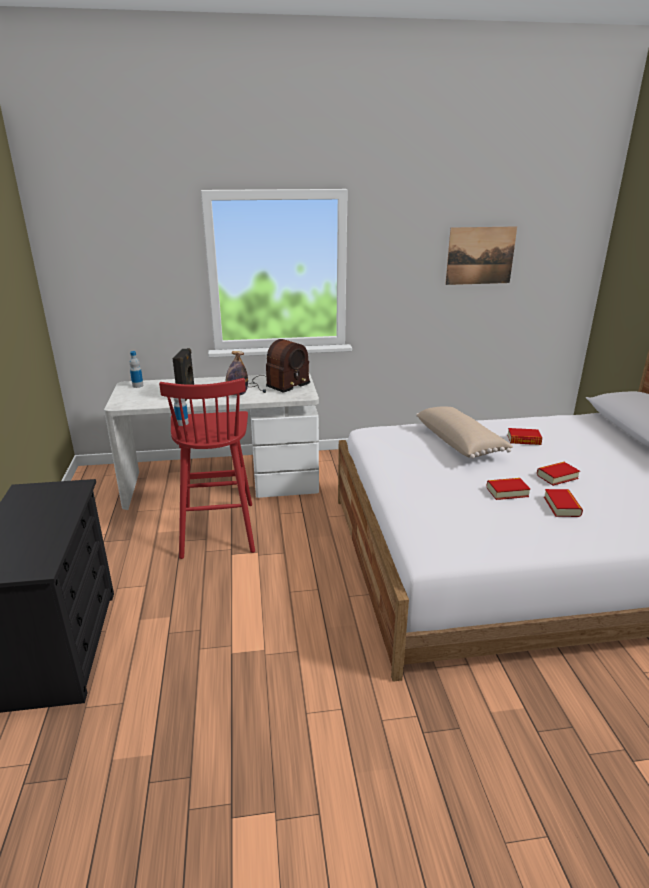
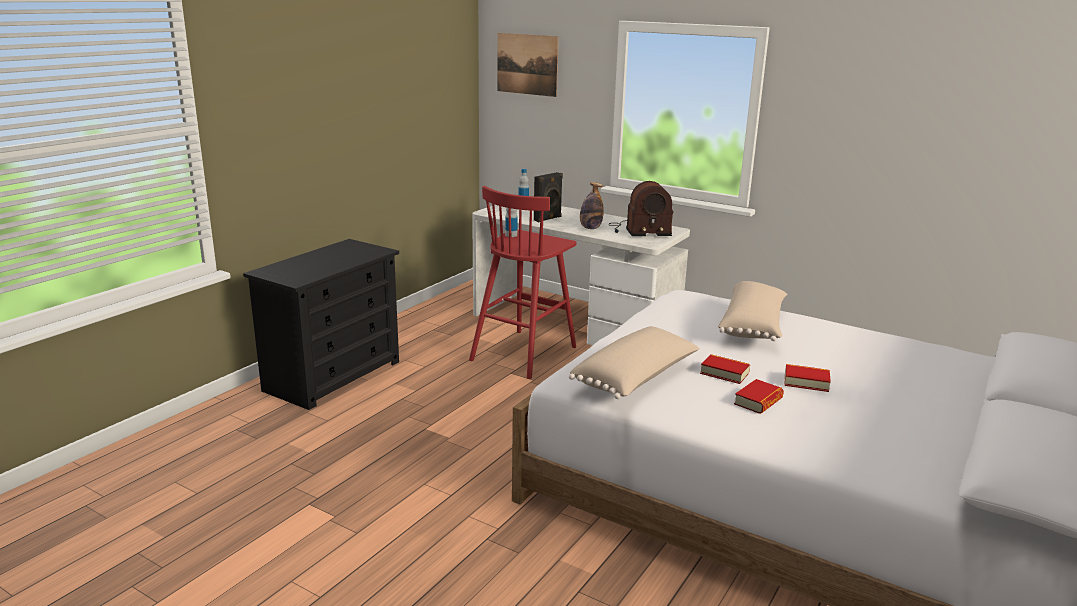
camera: 40 degrees right, 5 degrees down
picture [445,226,517,285] -> picture moved to [497,33,559,97]
book [507,428,542,445] -> none
none -> beige pillow [569,326,700,399]

